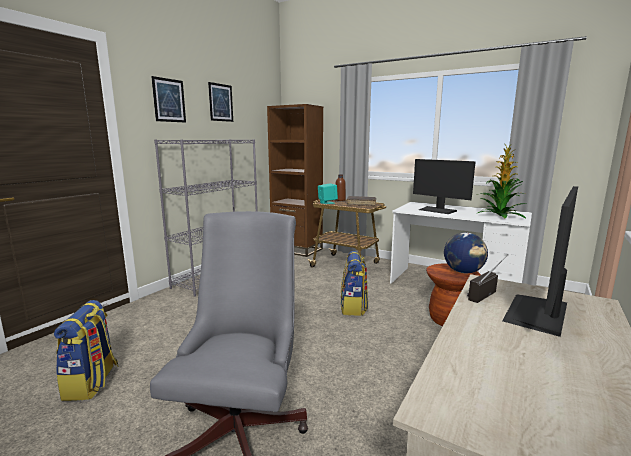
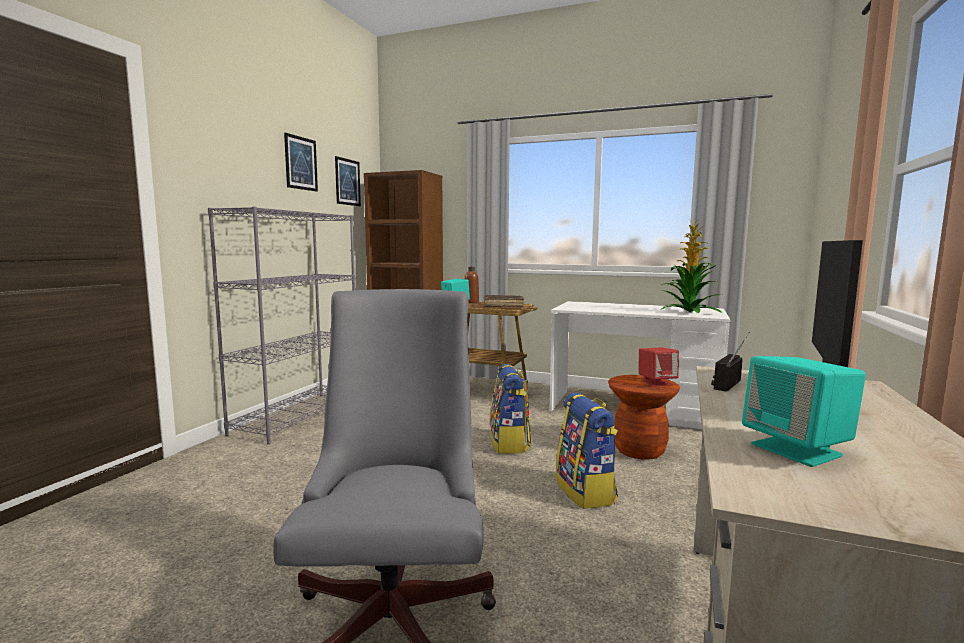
camera: 10 degrees left, 5 degrees down
backpack [54,300,119,401] -> backpack moved to [556,393,618,509]
picture [151,76,186,123] -> picture moved to [335,156,361,206]
monitor [413,159,476,214] -> none
globe [444,233,488,273] -> red speaker [639,347,679,387]
none -> turquoise speaker [742,356,866,467]

